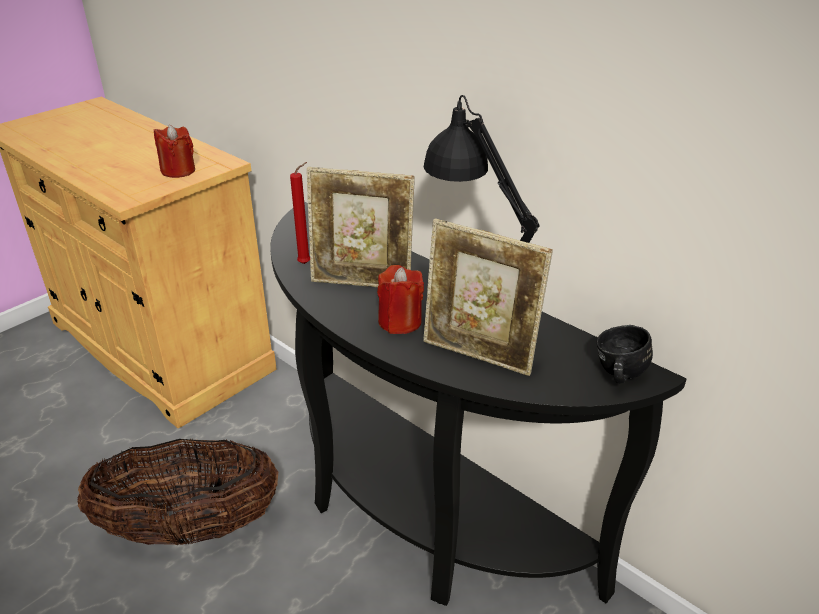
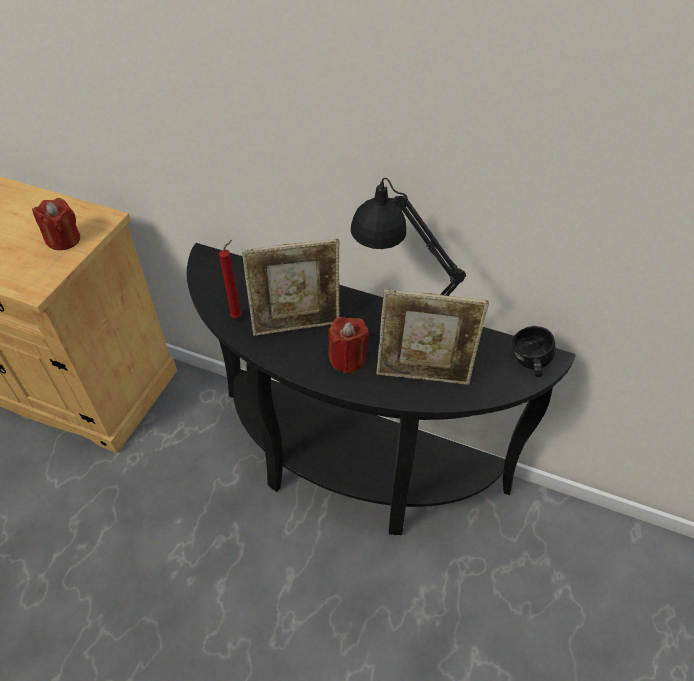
camera: 20 degrees left, 15 degrees up
basket [78,439,278,545] -> none

